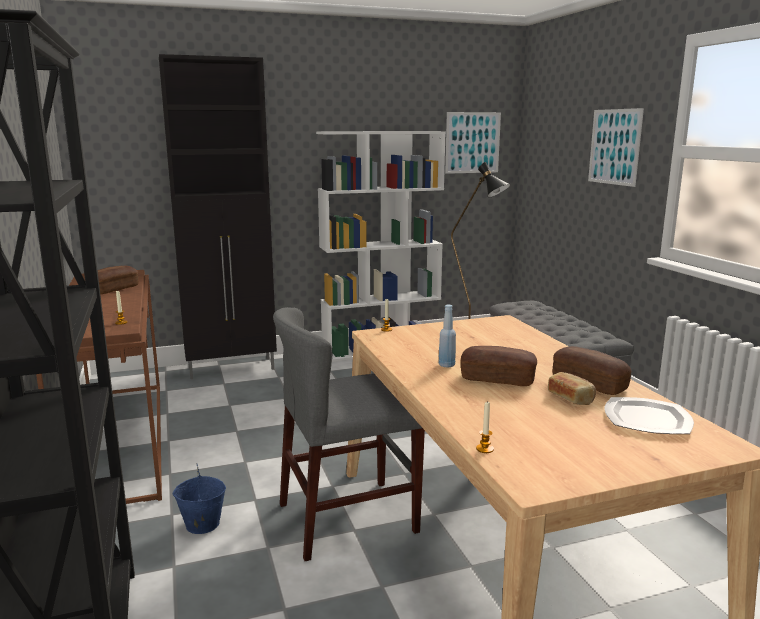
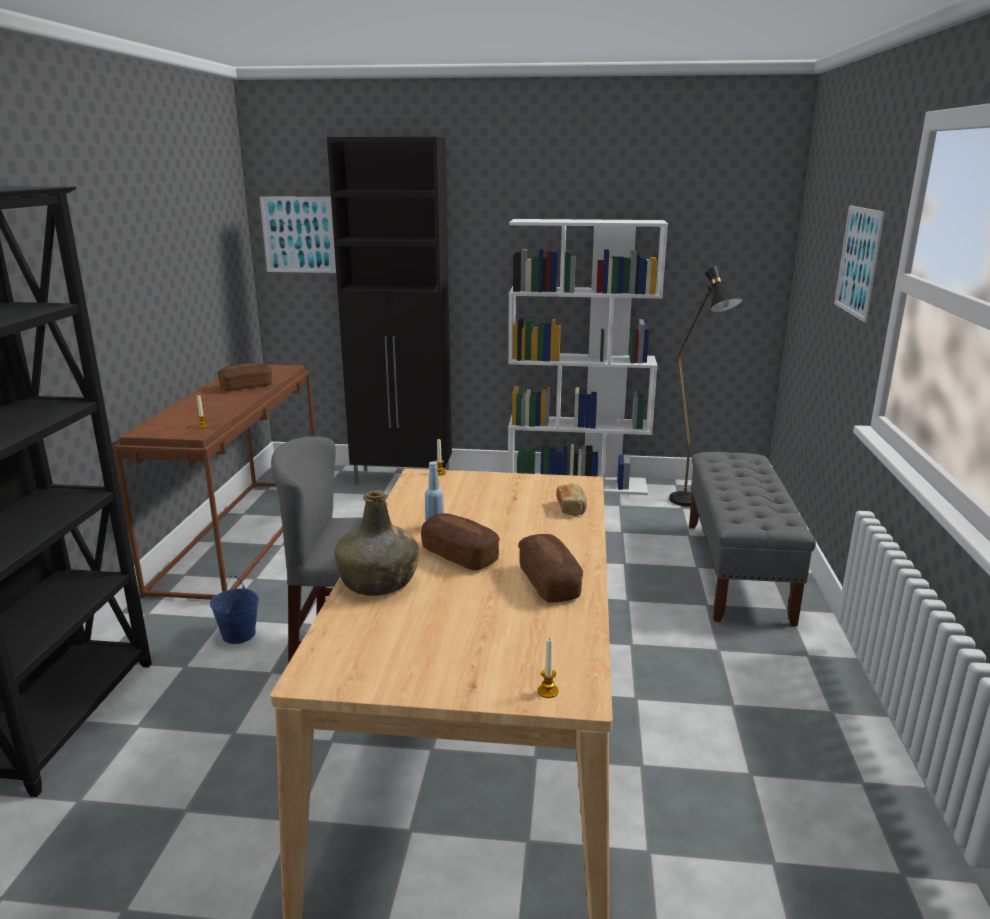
camera: 25 degrees right, 5 degrees up
picture [445,112,501,174] -> picture moved to [260,196,336,273]
candle [476,402,494,453] -> candle moved to [538,638,559,698]
bread [548,372,596,405] -> bread moved to [557,483,587,516]
plate [604,397,694,434] -> none
none -> green bottle [334,490,419,596]

